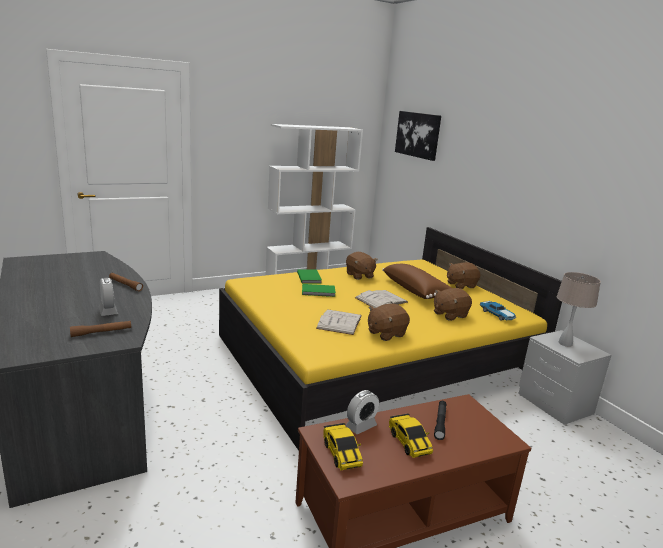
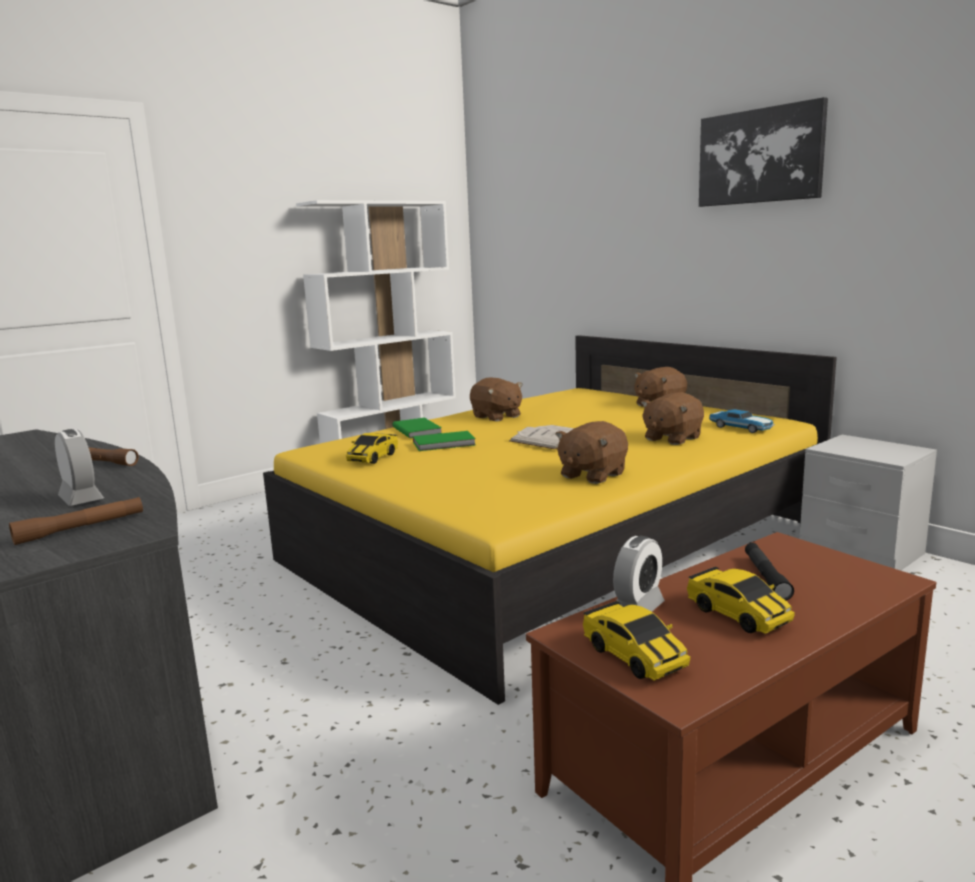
camera: 10 degrees left, 5 degrees down
white book [316,309,362,335] -> none
brown pillow [382,264,451,299] -> none
picture [395,111,441,161] -> picture moved to [699,97,828,207]
beige table lamp [557,272,601,347] -> none
none -> toy car [346,433,398,464]

